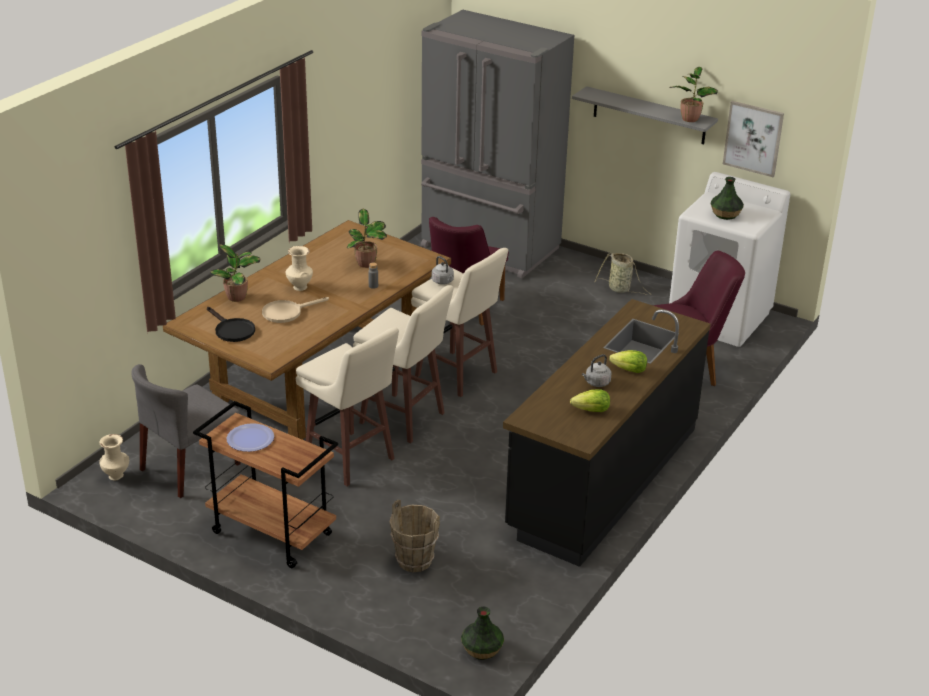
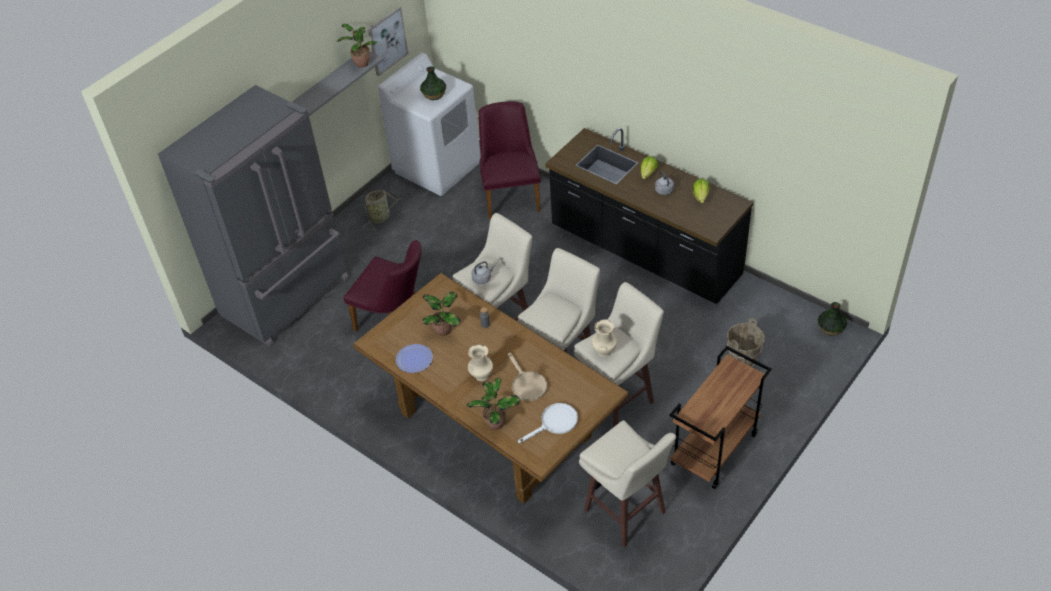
camera: 80 degrees left, 15 degrees up
beige vase [99,434,129,480] -> beige vase moved to [592,319,617,357]
grey chair [131,364,240,498] -> beige stool [579,420,676,547]
black frying pan [207,307,255,342] -> white frying pan [518,403,578,443]
plate [227,423,274,452] -> plate moved to [396,344,433,373]

